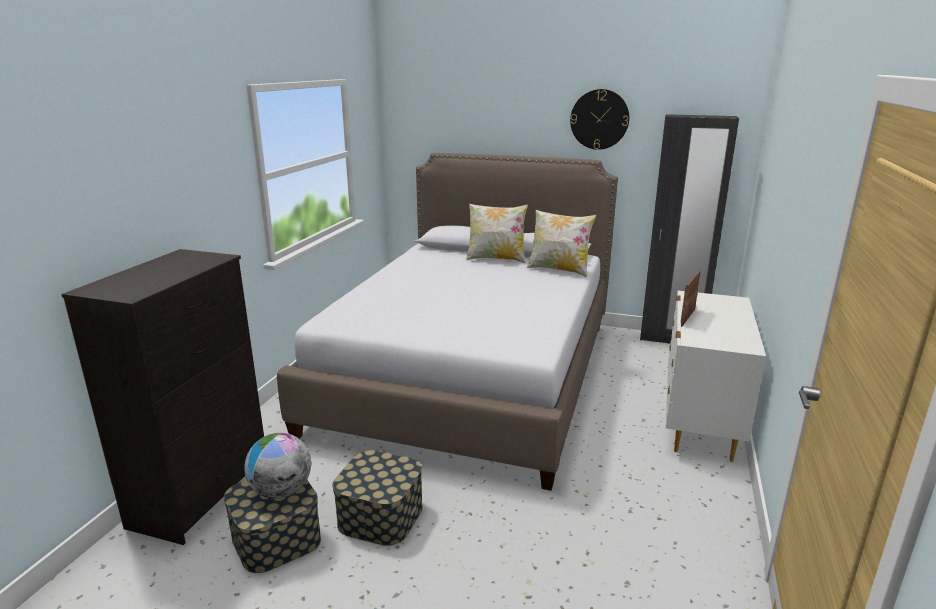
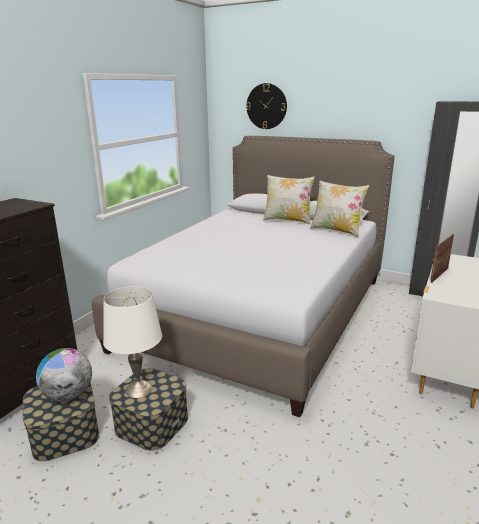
camera: 10 degrees right, 0 degrees up
wall clock [570,89,629,150] -> wall clock moved to [246,83,287,129]
none -> white table lamp [103,286,162,398]

